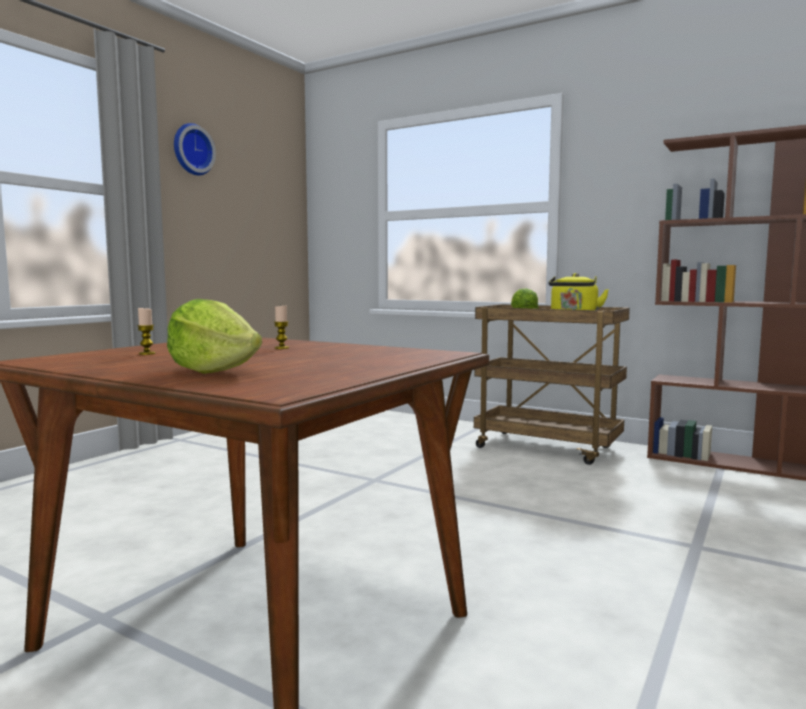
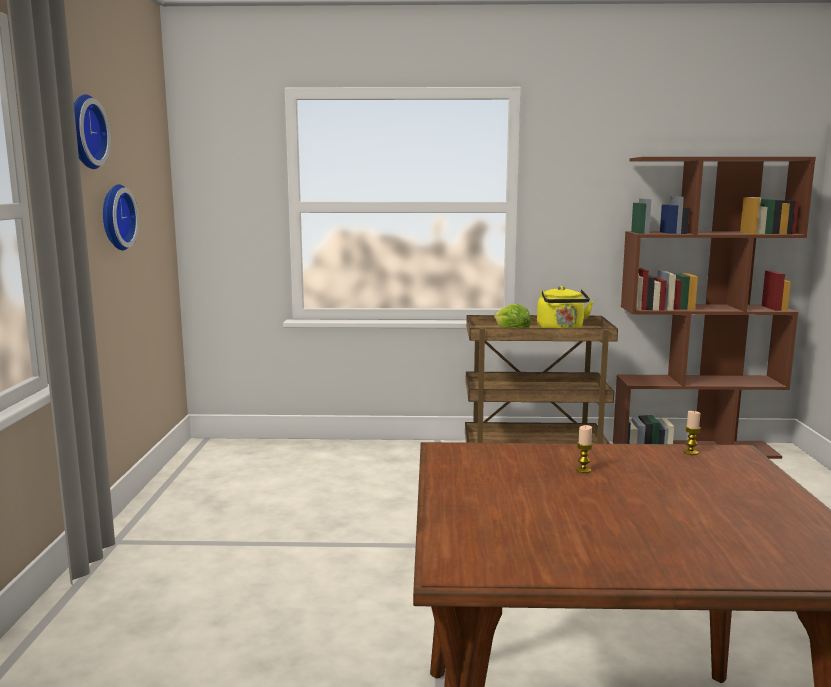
camera: 30 degrees left, 5 degrees up
candle [137,308,155,355] -> candle moved to [683,411,701,455]
lettuce [167,299,262,374] -> none
none -> wall clock [103,184,139,251]

